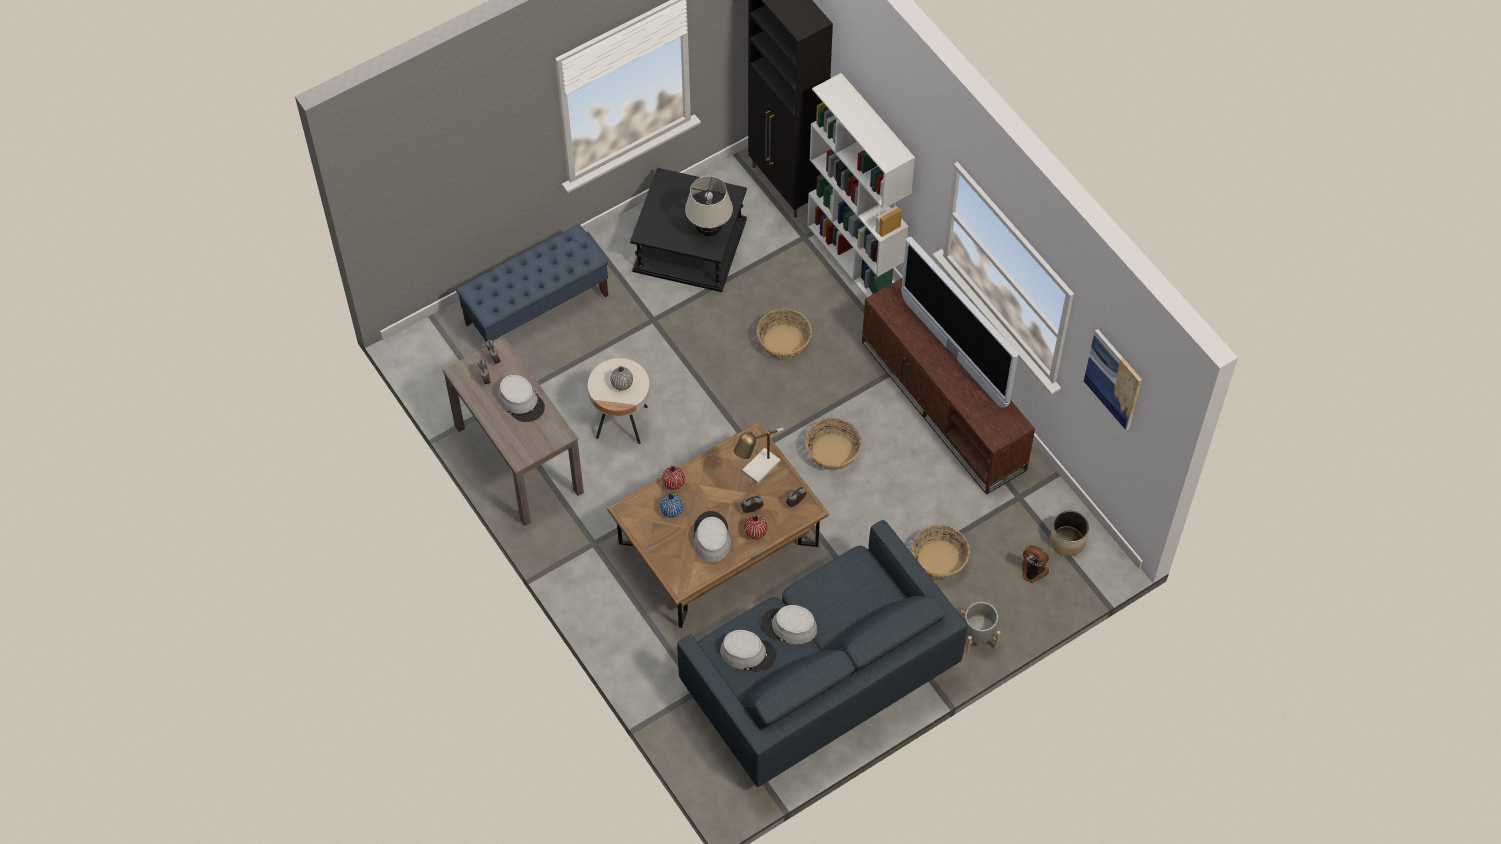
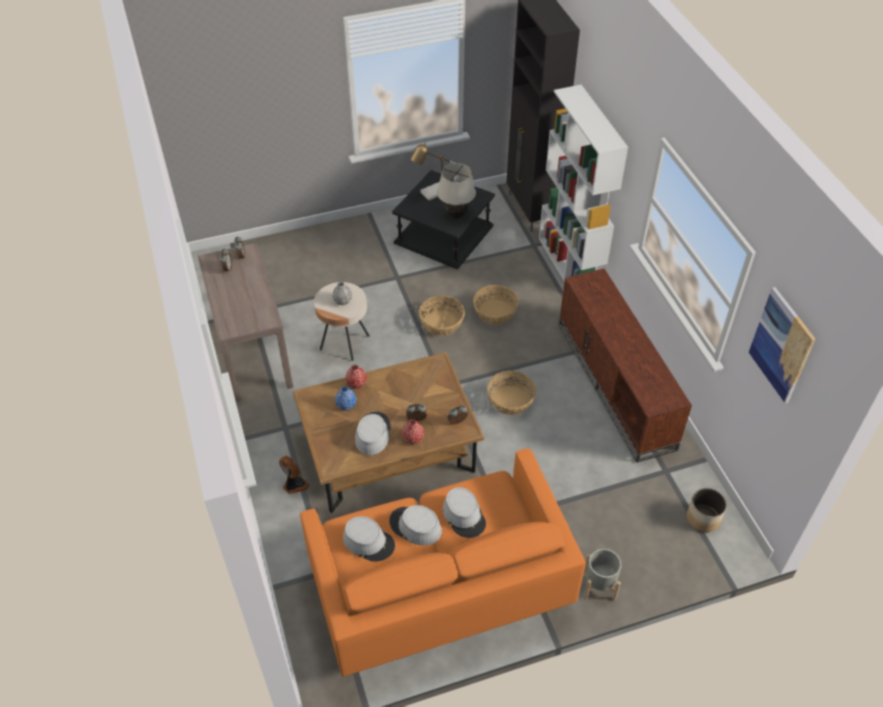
camera: 15 degrees right, 10 degrees down
blue bench [456,224,608,342] -> none
grey hat [498,375,545,422] -> grey hat moved to [443,487,486,538]
blue sofa [677,520,968,787] -> orange sofa [300,448,586,677]
table lamp [734,428,784,484] -> table lamp moved to [410,143,455,200]
television [901,237,1019,408] -> none
basket [912,525,970,579] -> basket moved to [419,296,465,336]
fan [1022,545,1049,583] -> fan moved to [279,456,310,494]

